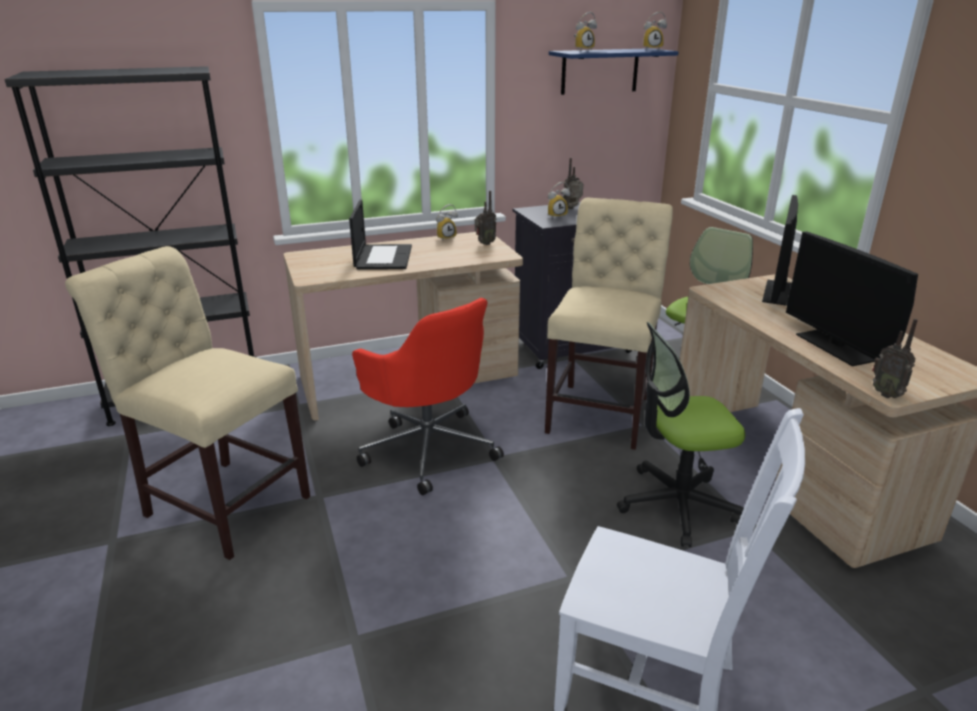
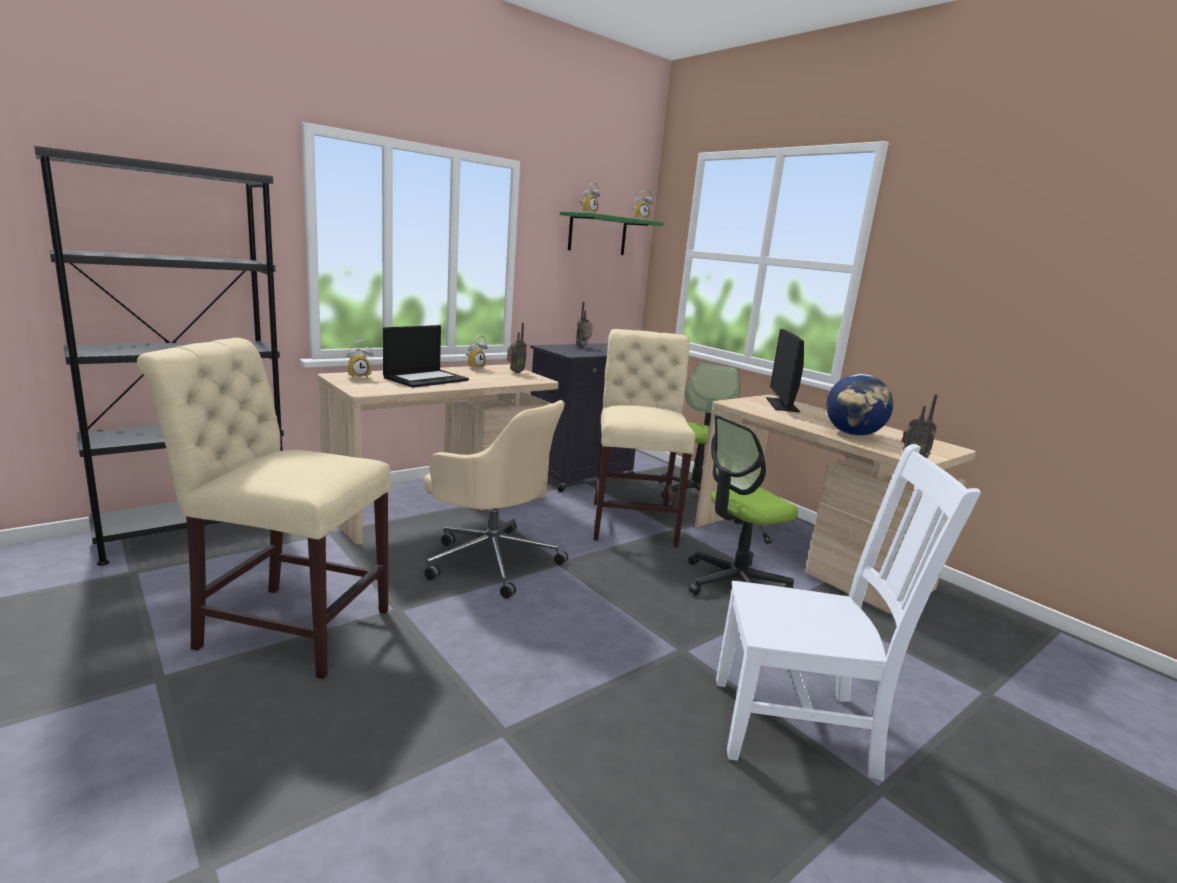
camera: 20 degrees left, 10 degrees down
laptop [349,200,412,270] -> laptop turned 60 degrees clockwise [383,325,469,388]
red office chair [352,298,504,495] -> beige office chair [424,400,568,599]
alarm clock [548,182,570,219] -> alarm clock moved to [347,340,373,378]
blue shelf [549,48,678,95] -> green shelf [560,212,663,255]
monitor [786,231,918,366] -> globe [826,374,893,436]

